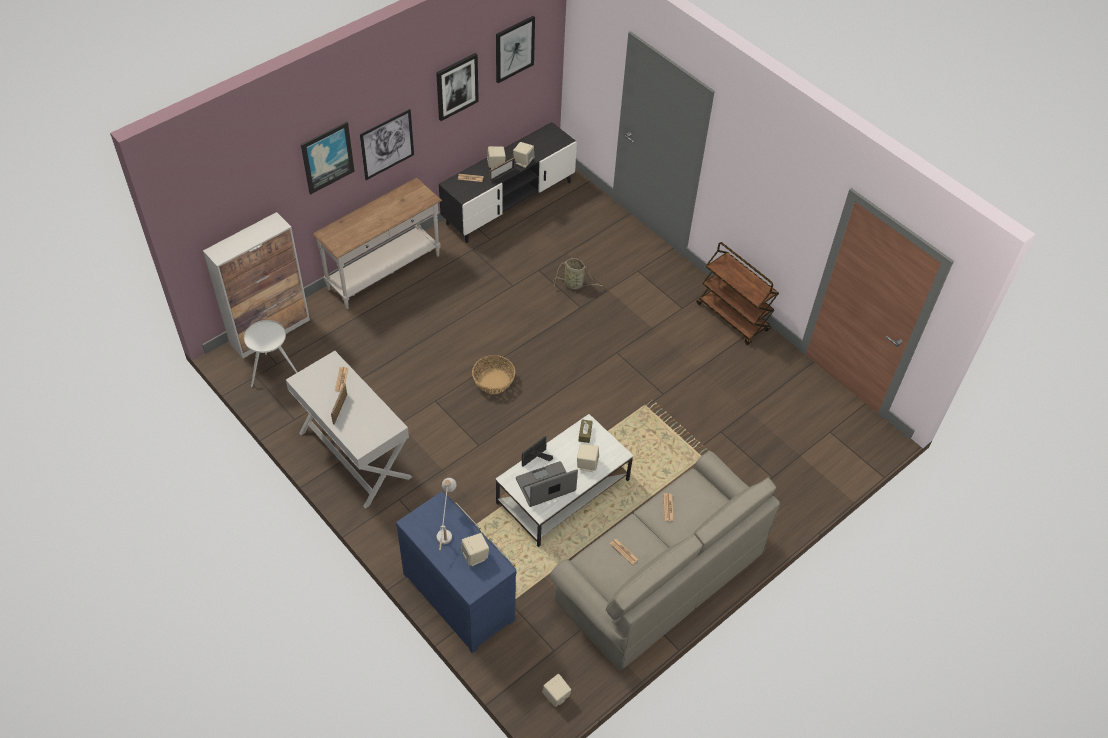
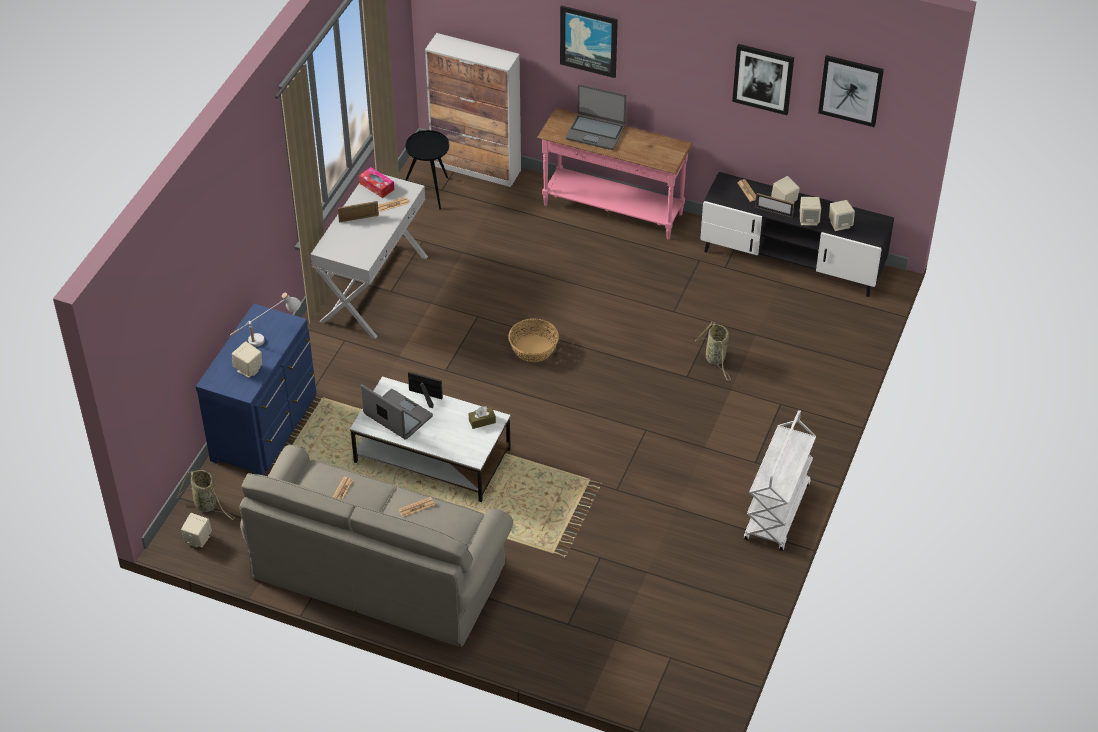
camera: 65 degrees right, 5 degrees down
white side table [244,320,298,387] -> black side table [405,130,449,209]
white console table [313,178,442,309] -> pink console table [537,108,692,239]
picture [360,109,414,180] -> none
beige speaker [577,444,599,472] -> beige speaker moved to [829,200,855,231]
brown cart [696,242,779,345] -> white cart [744,410,816,551]
none -> basket [177,470,235,520]
none -> tissue box [359,167,394,198]
none -> laptop [565,84,626,150]

